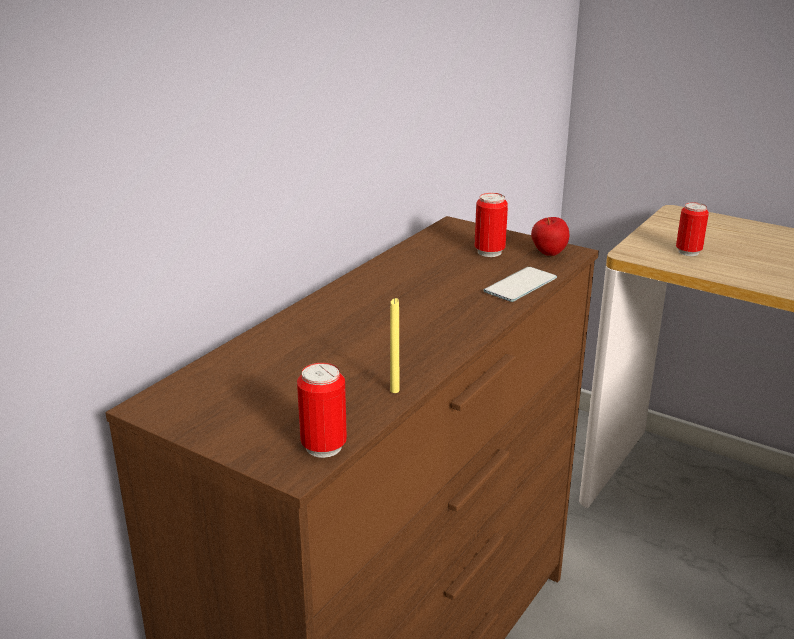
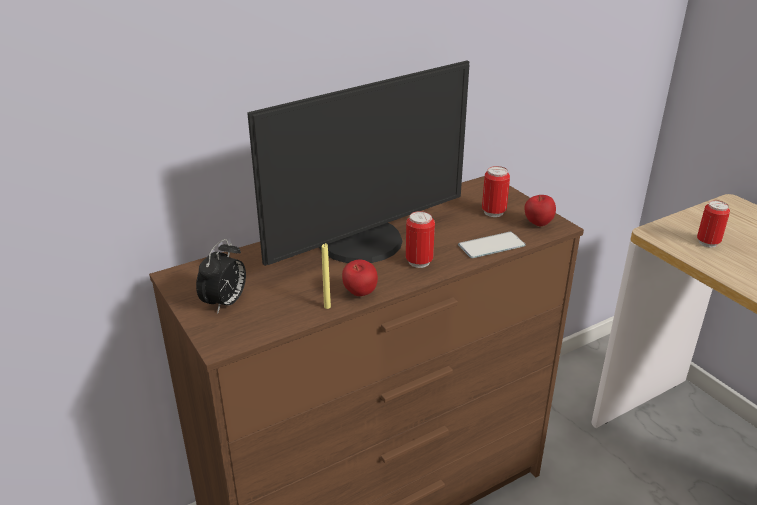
camera: 25 degrees right, 5 degrees up
can [297,363,347,458] -> can moved to [406,211,435,268]
none -> alarm clock [196,239,246,314]
none -> monitor [247,61,469,266]
none -> apple [342,260,378,296]

